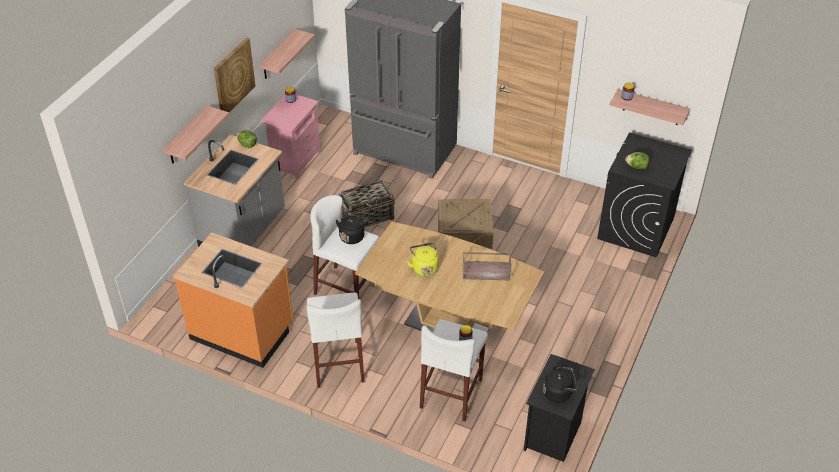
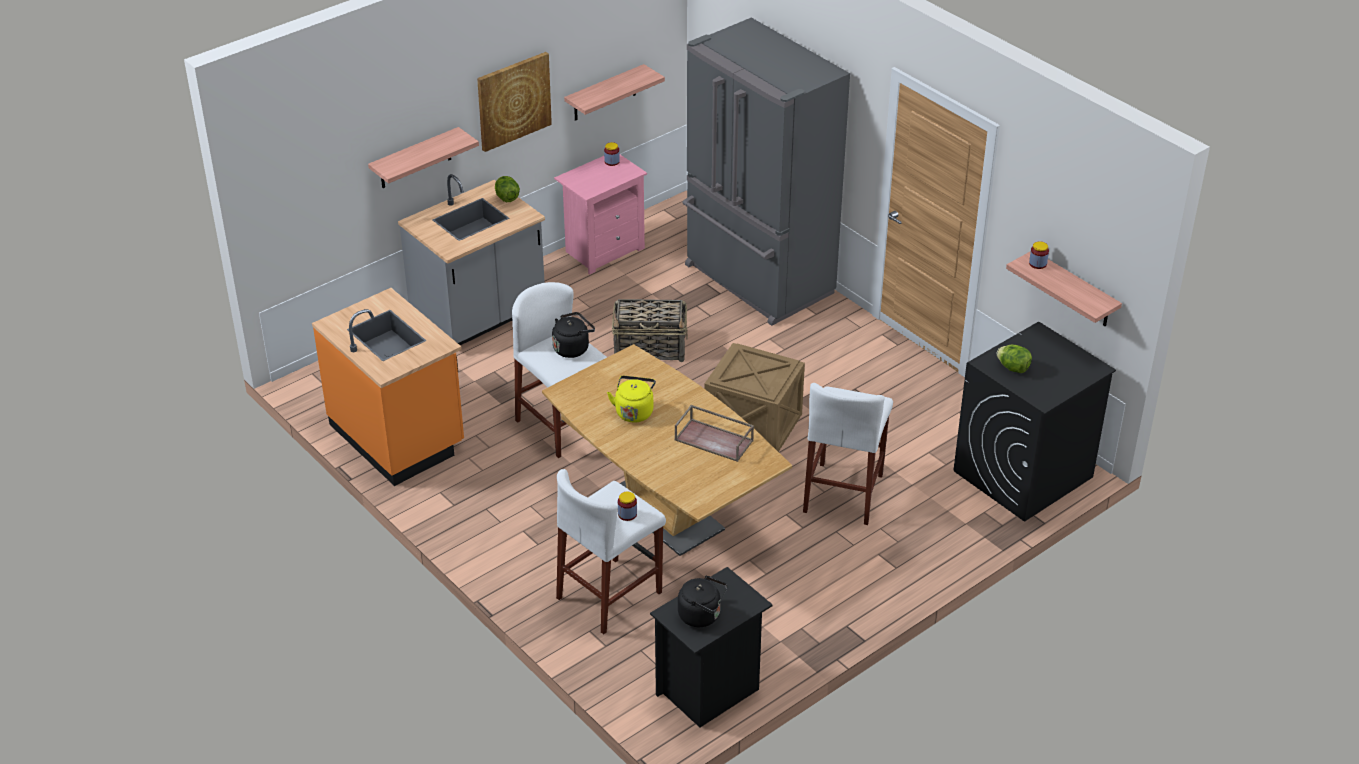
camera: 25 degrees right, 5 degrees down
white stool [306,293,364,388] -> white stool moved to [803,383,893,525]

